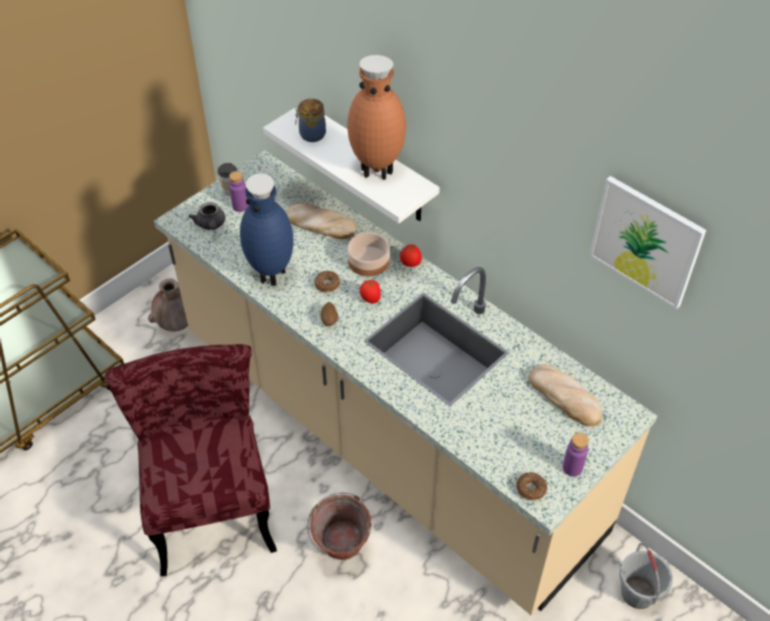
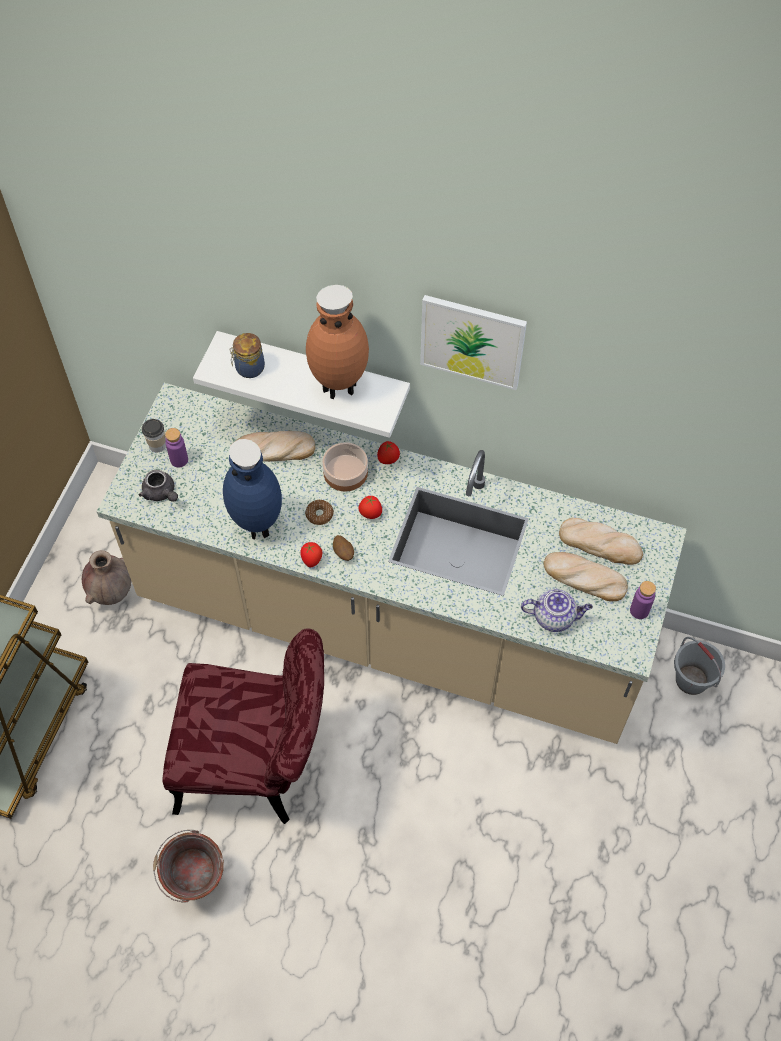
camera: 25 degrees left, 10 degrees up
red chair [105,344,277,576] -> red chair turned 135 degrees clockwise [162,629,324,824]
bucket [307,492,372,560] -> bucket moved to [153,830,224,902]
donut [516,472,548,501] -> none
picture [589,176,706,309] -> picture moved to [420,295,527,390]
none -> tomato [301,542,322,567]
none -> teapot [521,589,593,632]
none -> bread [543,552,628,601]

